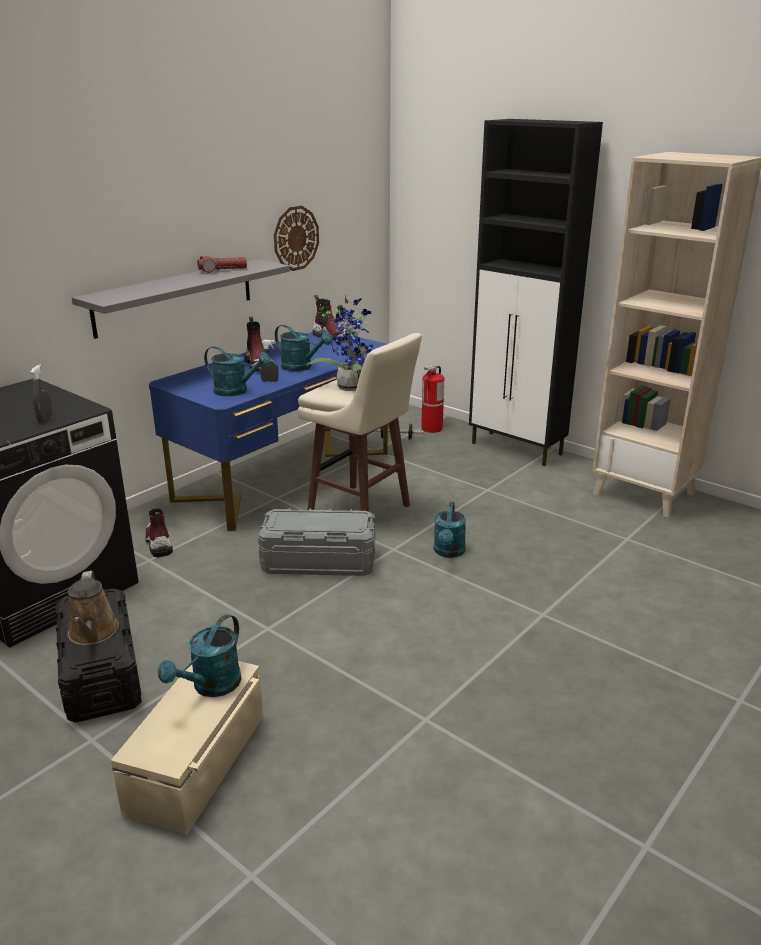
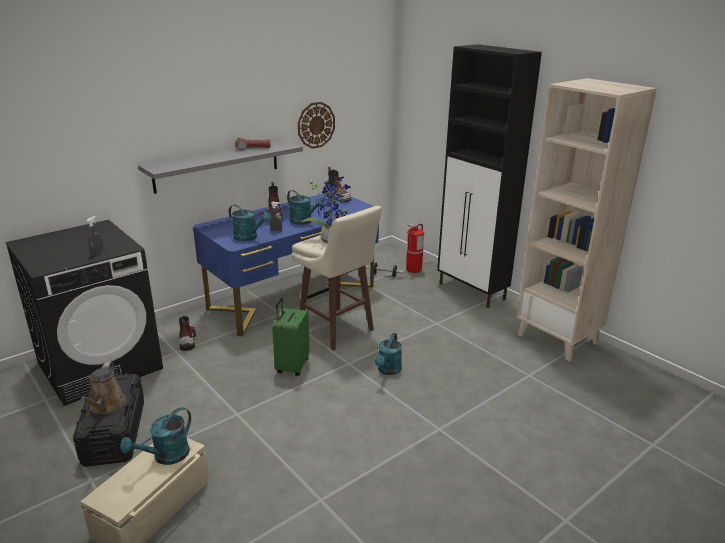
camera: 10 degrees right, 0 degrees up
grey storage box [258,508,375,576] -> green suitcase [272,298,309,376]

